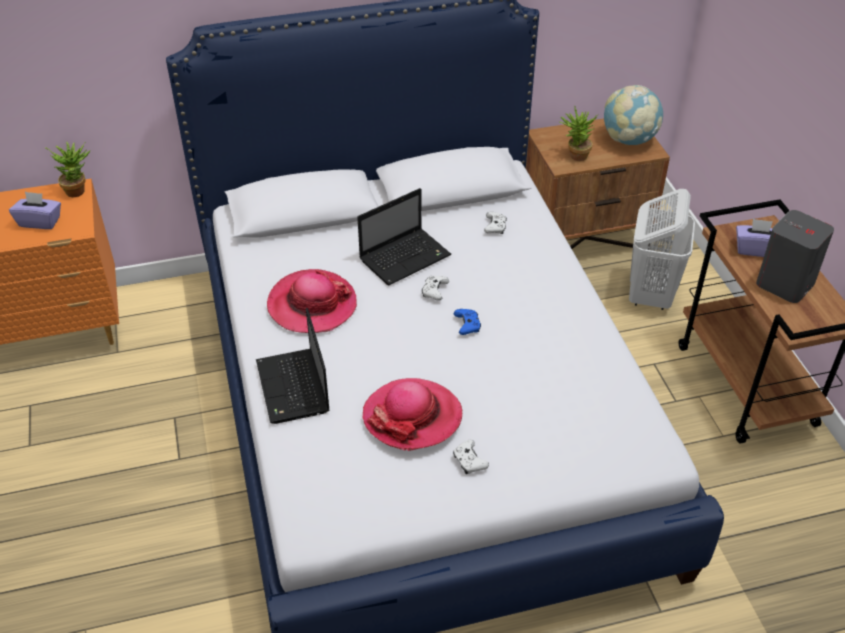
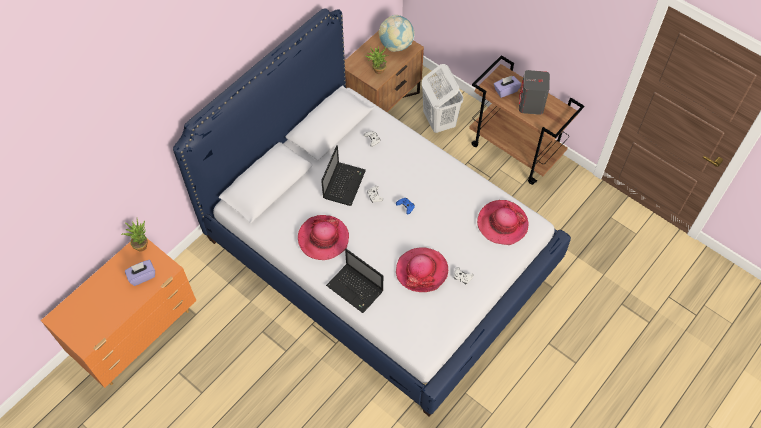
camera: 35 degrees left, 15 degrees up
none -> hat [477,200,529,245]

